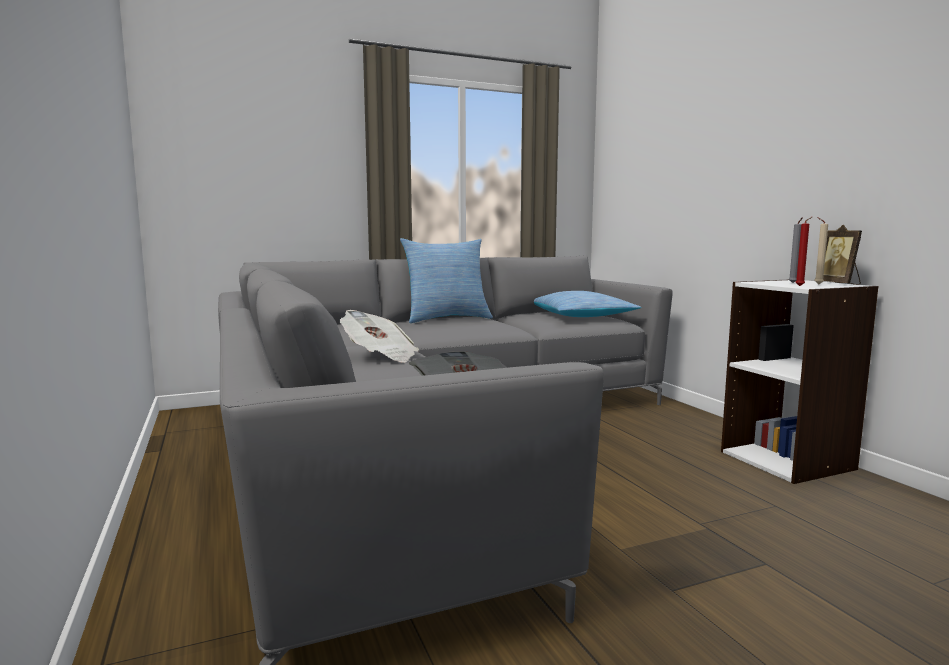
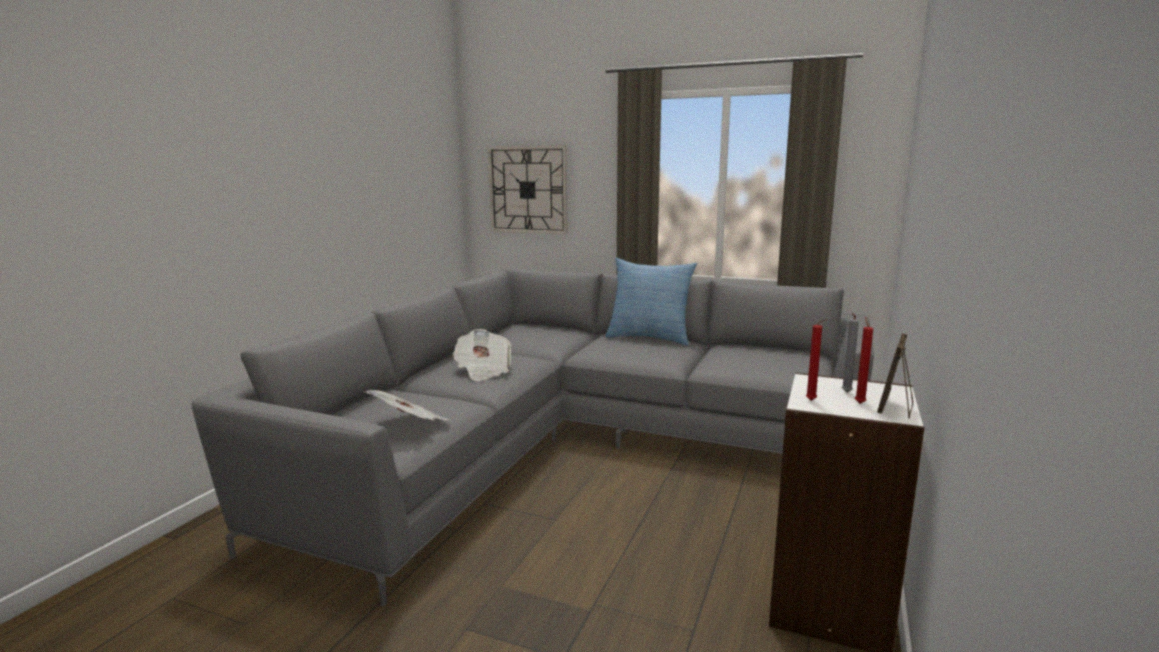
camera: 45 degrees right, 5 degrees up
pillow [534,291,641,317] -> none
beige candle [815,217,828,284] -> red candle [855,317,873,404]
none -> wall clock [488,145,568,234]

